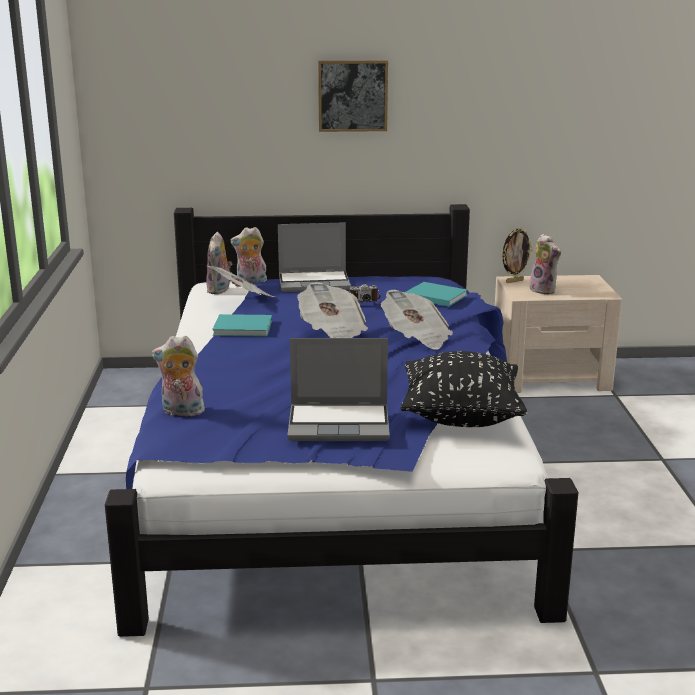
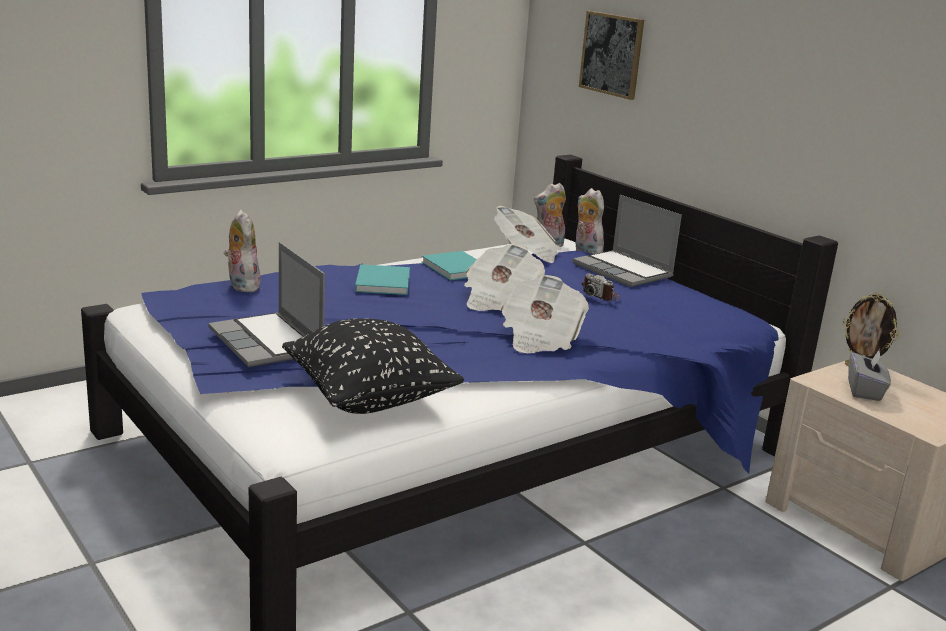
camera: 55 degrees right, 0 degrees up
picture [318,60,388,132] -> picture moved to [579,11,644,100]
turquoise book [405,282,467,307] -> turquoise book moved to [355,264,410,295]
plush toy [529,234,561,294] -> grey tissue box [848,349,891,401]

